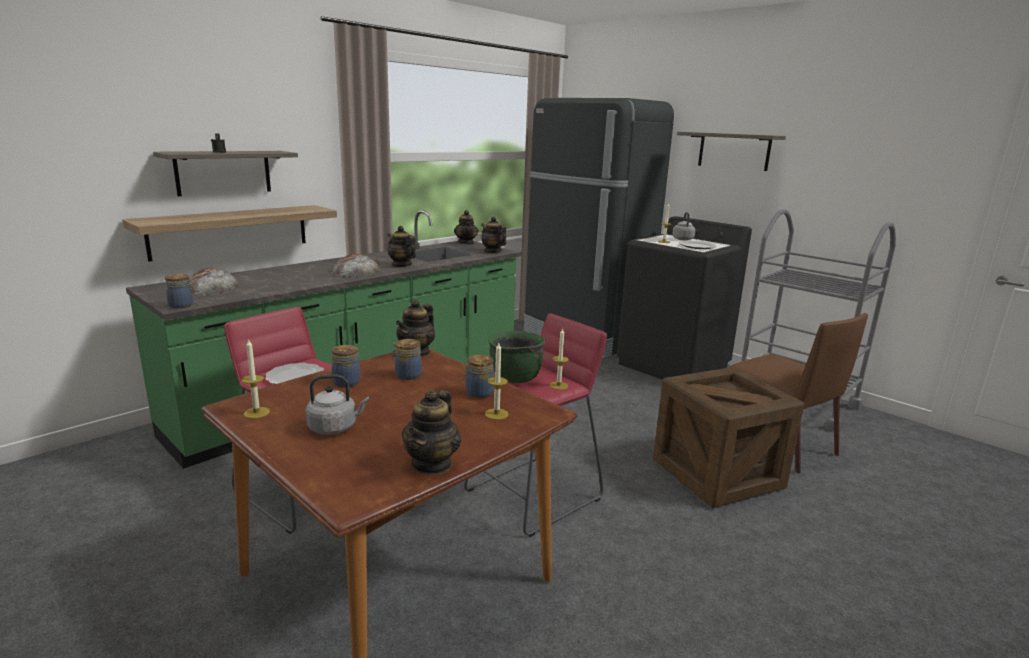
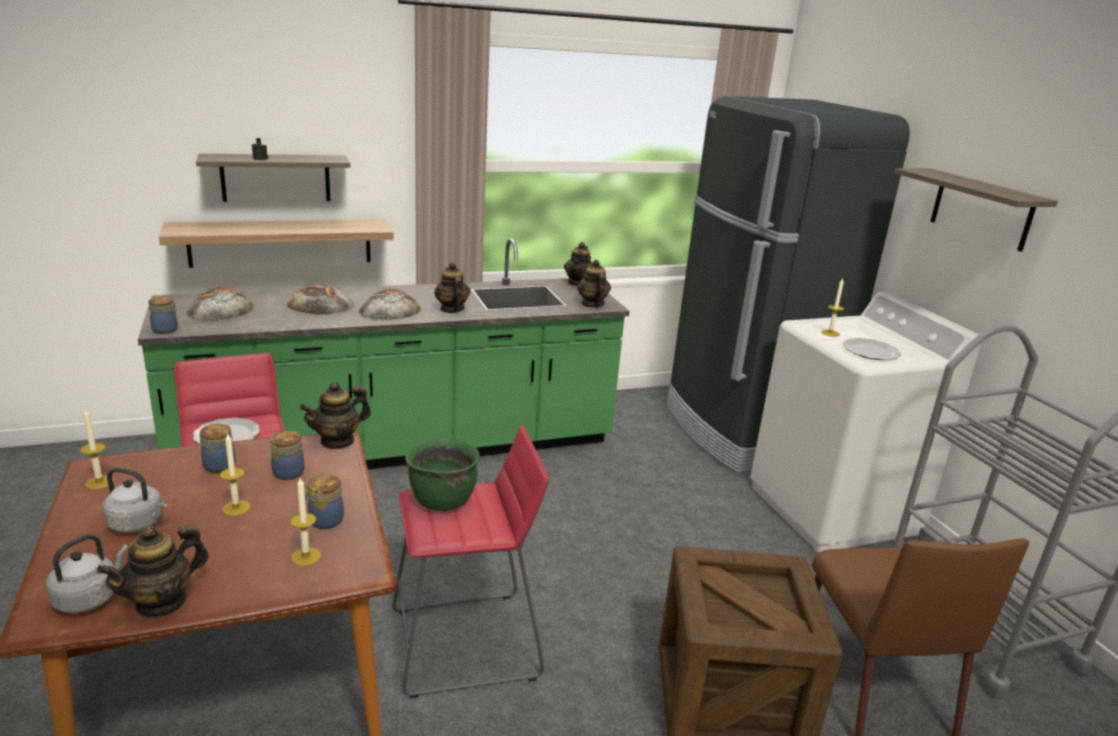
camera: 25 degrees right, 5 degrees up
candle [550,328,569,390] -> candle moved to [220,432,250,516]
black washing machine [617,216,752,380] -> white washing machine [750,292,981,552]
grey kettle [672,212,695,240] -> grey kettle moved to [46,534,129,613]
none -> bread [287,284,354,315]

